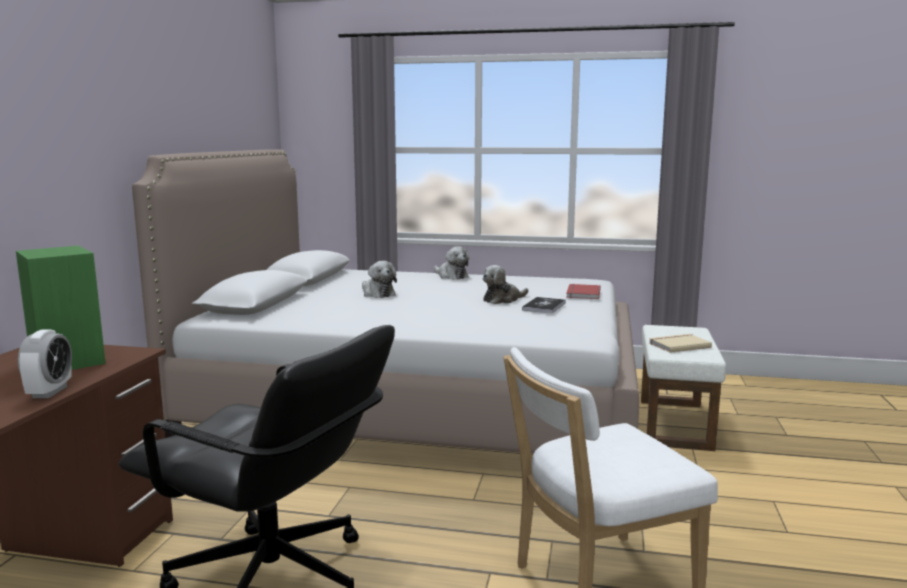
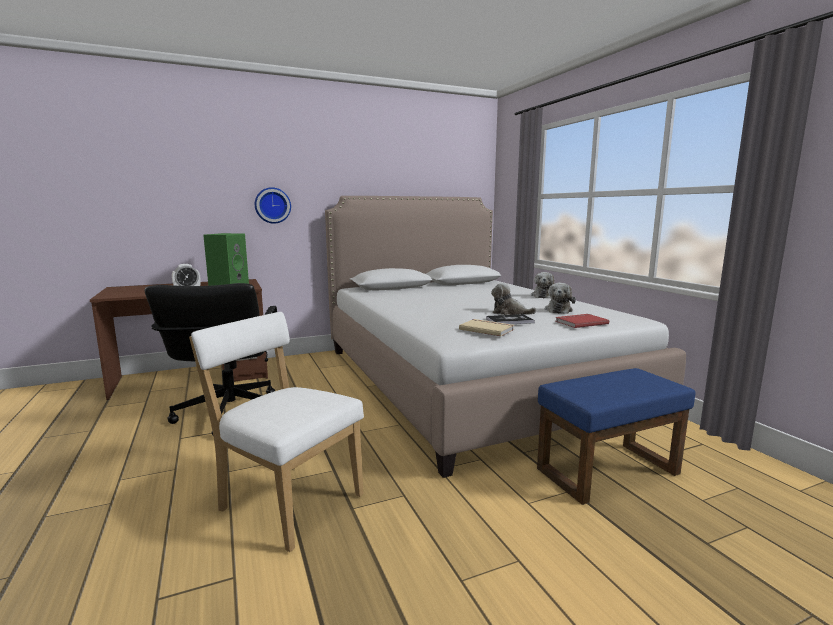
camera: 55 degrees right, 0 degrees up
plush toy [362,261,397,298] -> plush toy moved to [544,283,576,314]
white ottoman [641,325,726,451] -> blue ottoman [537,368,695,505]
beige book [649,334,712,353] -> beige book moved to [459,319,514,336]
none -> wall clock [255,187,291,224]

